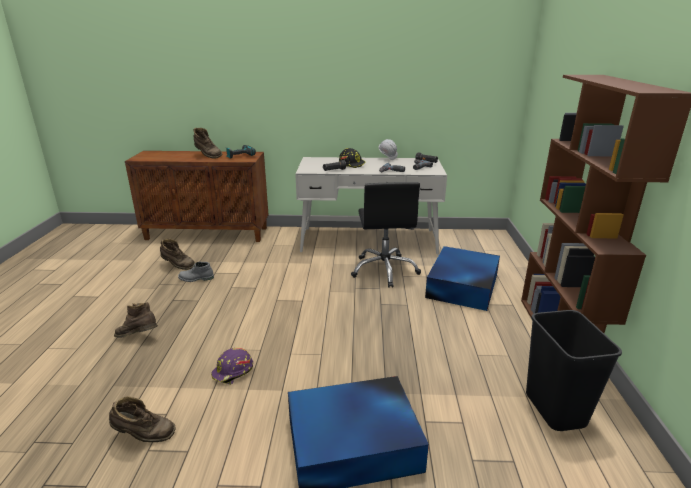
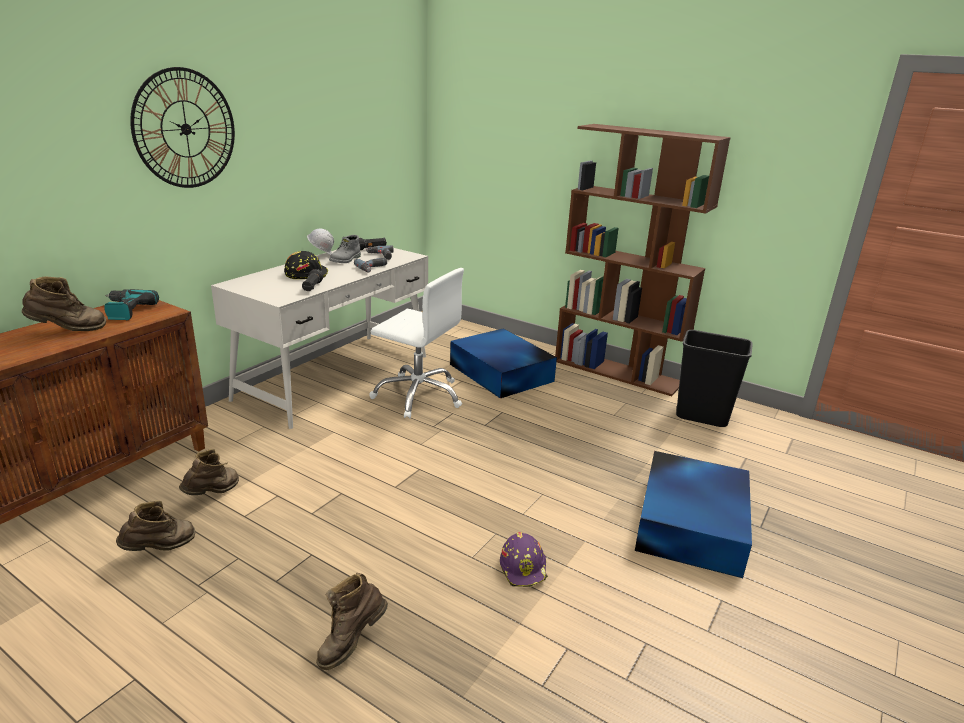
camera: 60 degrees left, 0 degrees up
brown boot [109,396,176,442] -> brown boot moved to [179,449,239,495]
grey boot [178,262,214,282] -> grey boot moved to [329,235,361,263]
black office chair [351,182,421,288] -> white office chair [369,268,464,418]
none -> wall clock [130,67,235,188]

